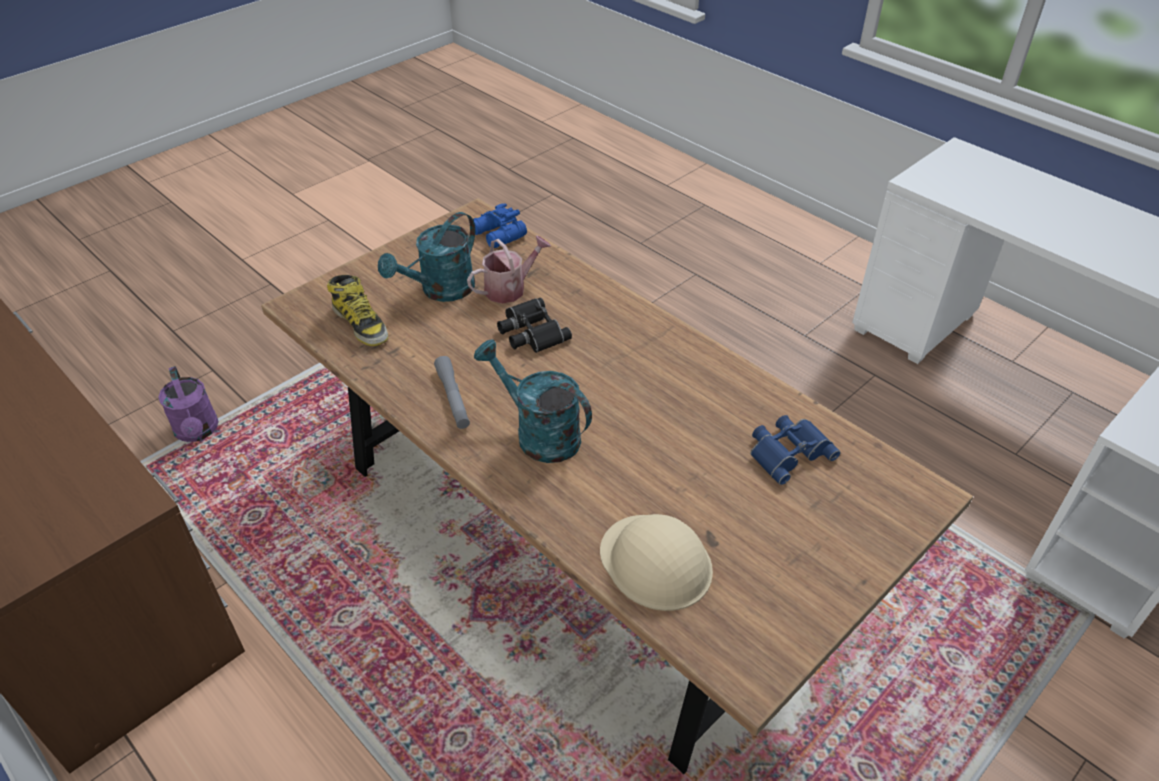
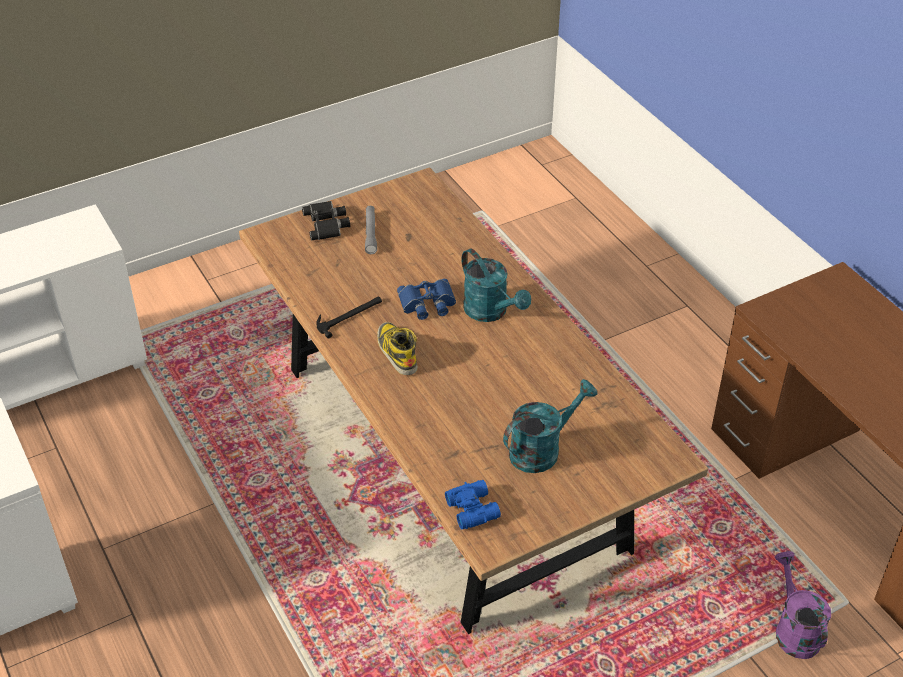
camera: 165 degrees left, 0 degrees up
boot [327,275,388,346] -> boot moved to [377,322,418,375]
grey flashlight [434,356,470,429] -> grey flashlight moved to [365,206,377,254]
watering can [467,235,551,304] -> none
black binoculars [497,298,572,353] -> black binoculars moved to [302,201,350,240]
beige hard hat [600,514,713,611] -> none
blue binoculars [750,415,841,485] -> blue binoculars moved to [397,279,456,320]
none -> hammer [316,297,382,338]

